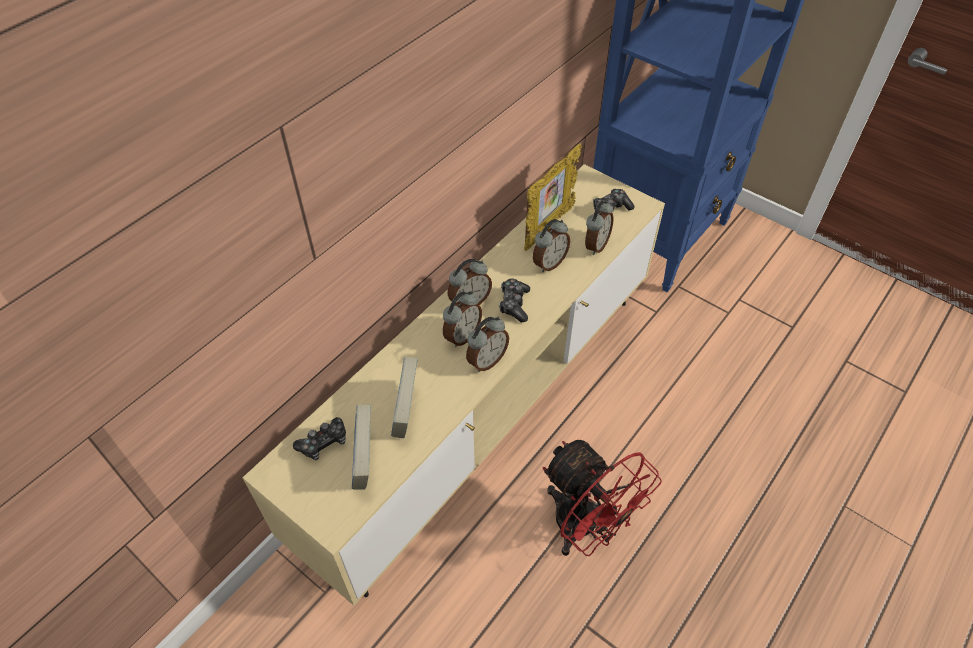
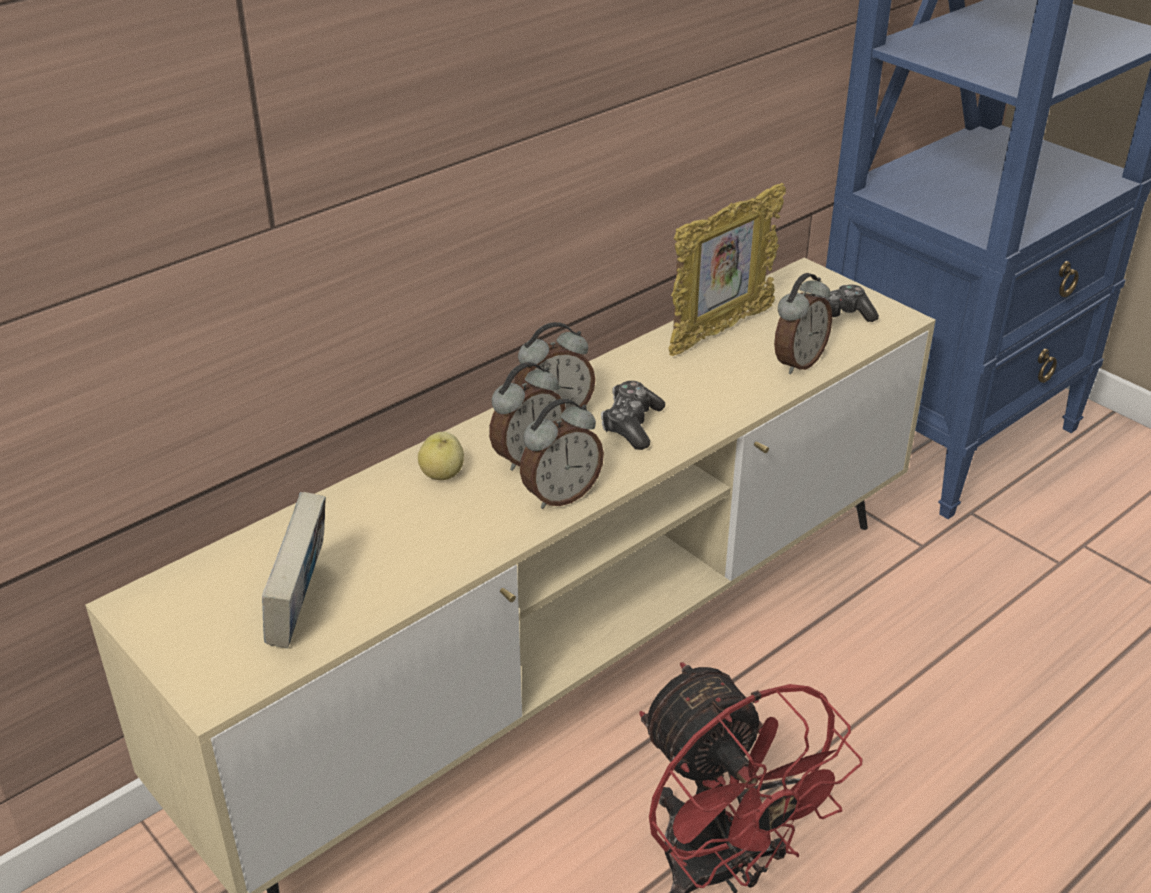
camera: 10 degrees right, 15 degrees down
game controller [293,417,346,460] -> none
book [391,357,418,438] -> none
alarm clock [533,219,570,272] -> none
none -> apple [418,432,464,480]

